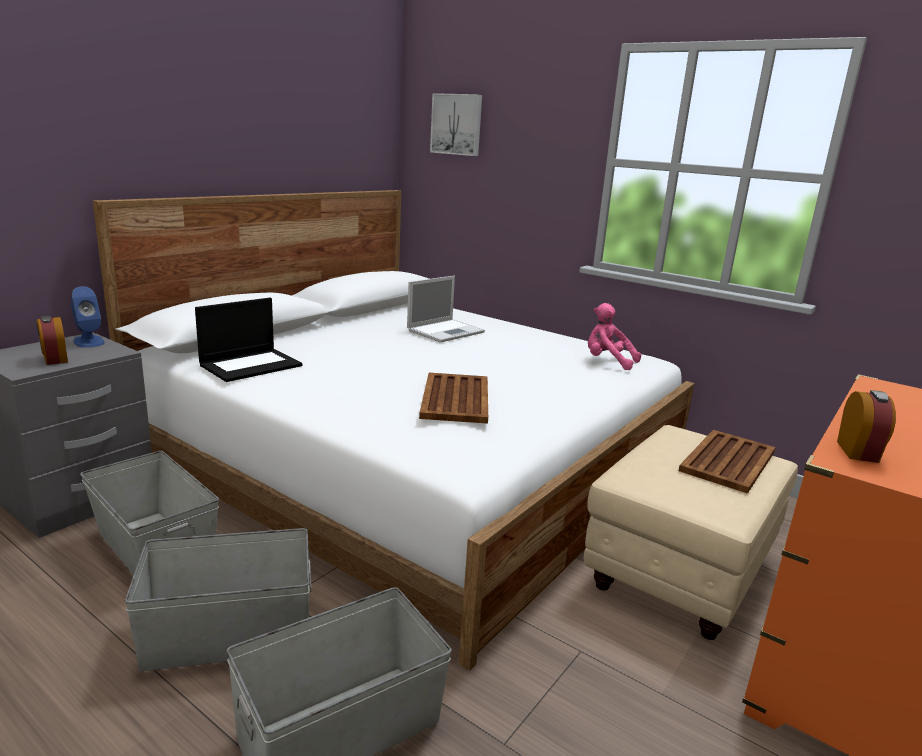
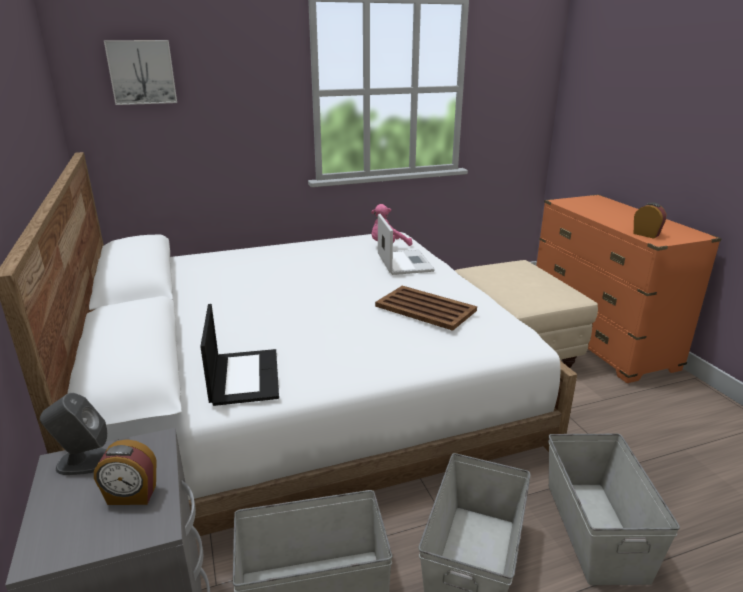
camera: 55 degrees left, 5 degrees up
blue speaker [71,286,105,348] -> grey speaker [40,393,107,475]
laptop [407,276,485,343] -> laptop moved to [378,214,435,275]
brown tray [679,430,776,494] -> none

